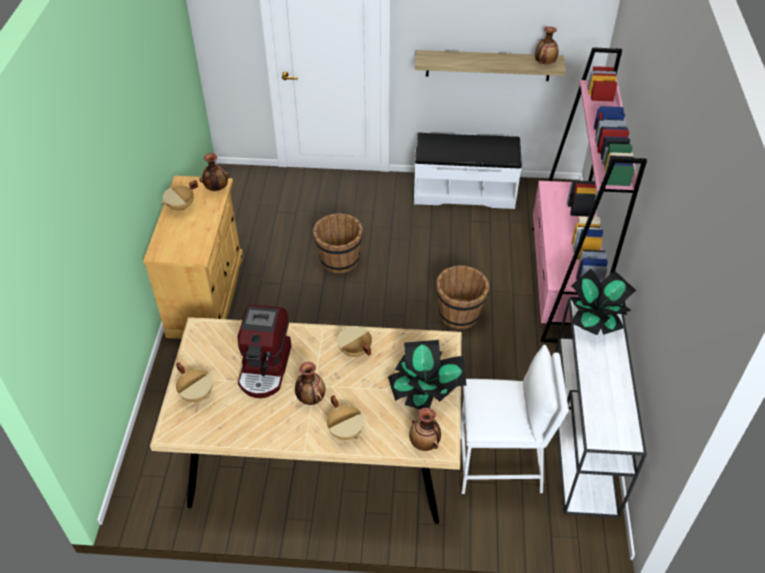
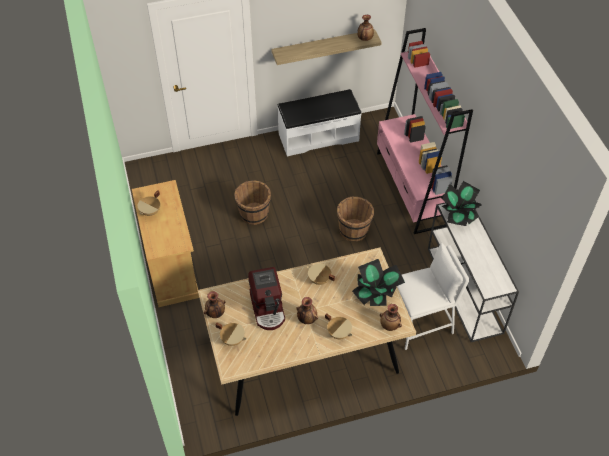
camera: 20 degrees left, 5 degrees up
vase [199,153,230,191] -> vase moved to [204,291,225,318]

